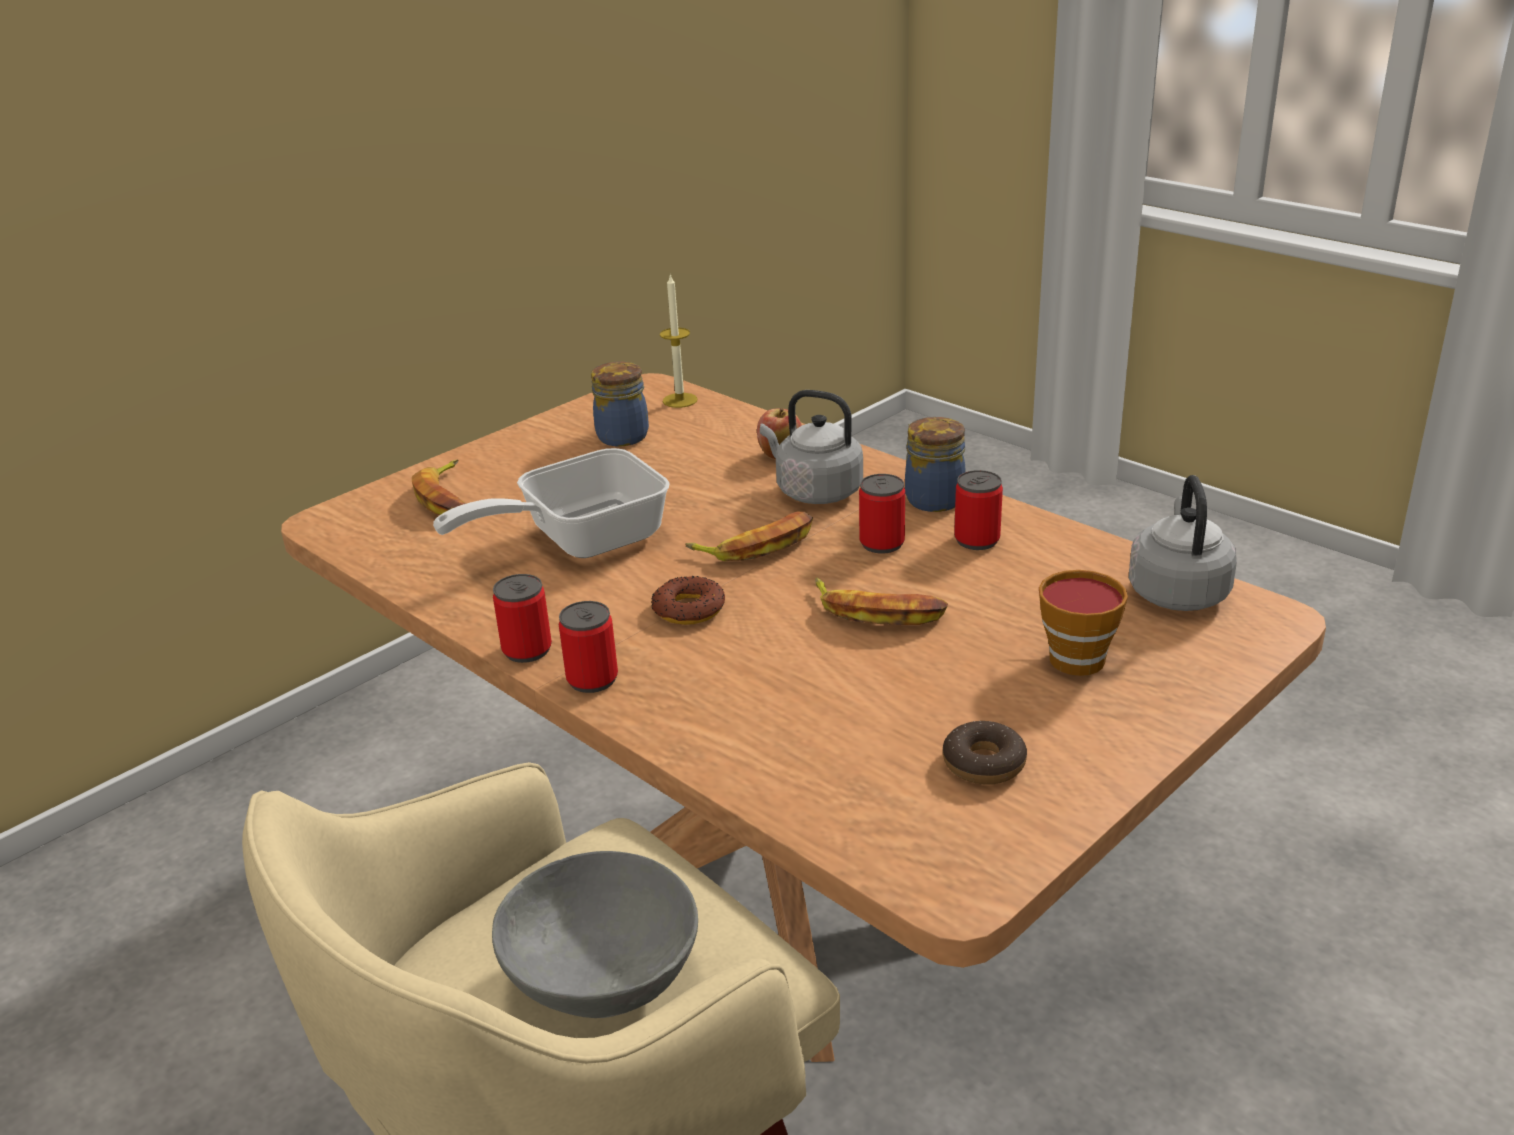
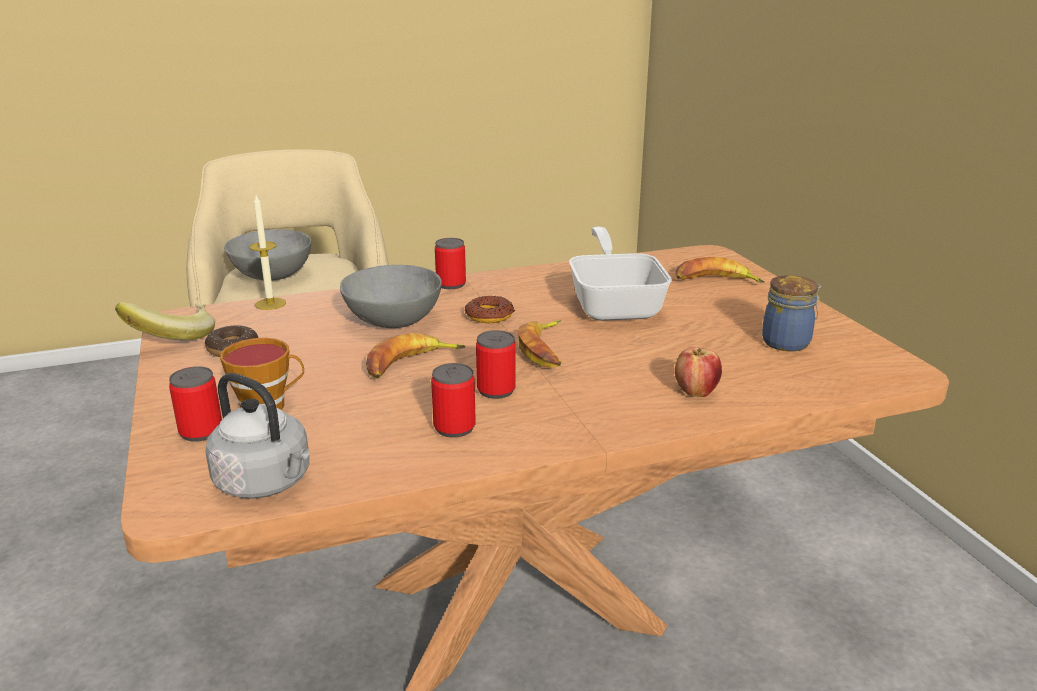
camera: 115 degrees right, 5 degrees down
can [493,574,552,663] -> can moved to [169,366,222,442]
candle [660,275,698,408] -> candle moved to [249,195,286,310]
grey kettle [760,390,863,504] -> none
jar [905,417,965,512] -> none
none -> banana [115,302,215,340]
none -> grey bowl [340,265,442,328]

